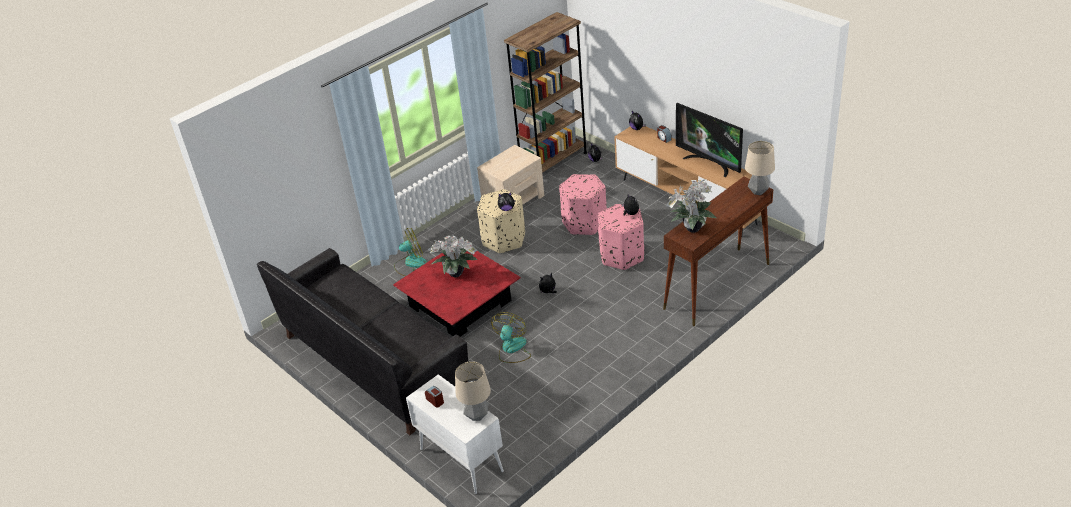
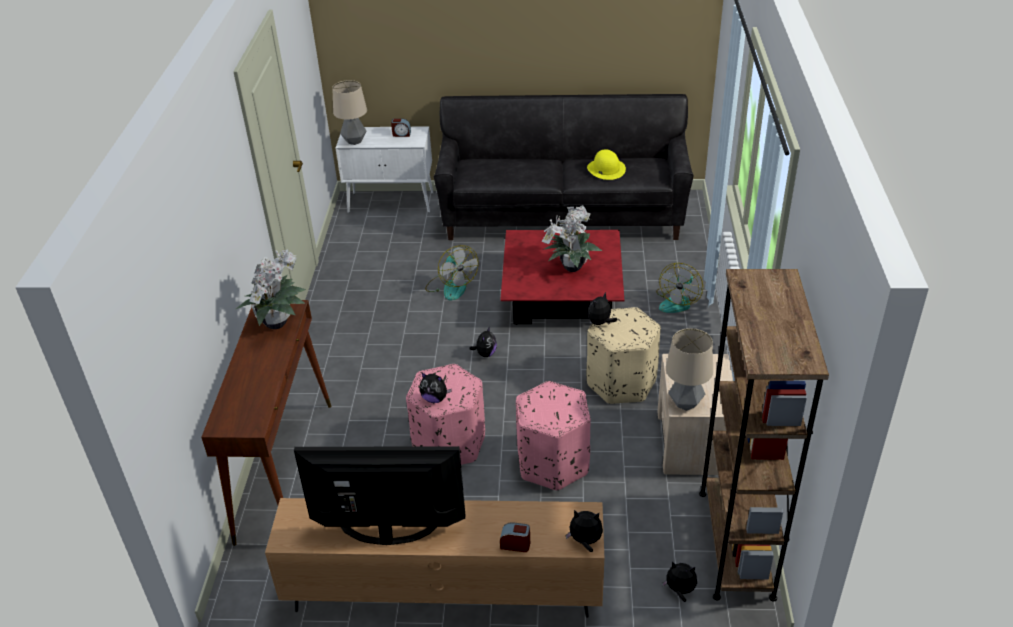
camera: 135 degrees right, 0 degrees up
table lamp [745,141,775,195] -> table lamp moved to [666,328,713,411]
none -> yellow hat [587,149,626,180]

